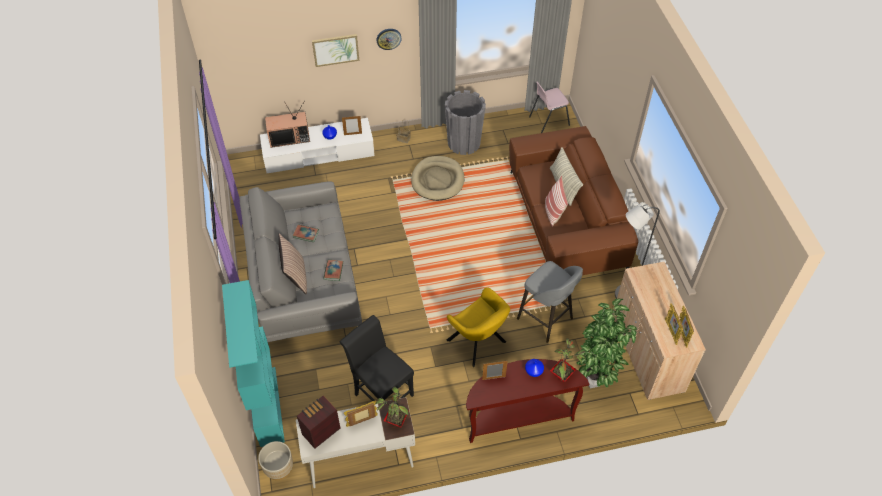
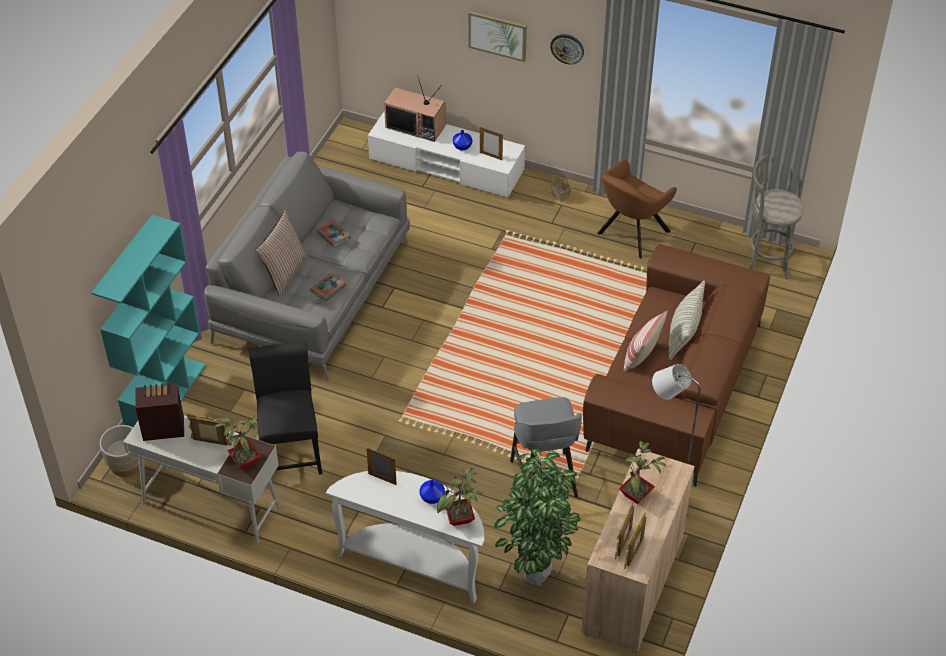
camera: 35 degrees right, 5 degrees down
beige dog bed [411,156,464,201] -> none
grey planter [445,90,486,155] -> brown armchair [597,160,677,258]
yellow armchair [446,287,510,367] -> none
brown console table [466,359,589,443] -> white console table [326,471,484,604]
pink chair [529,82,570,133] -> grey stool [749,154,804,279]
none -> potted plant [619,441,666,504]

